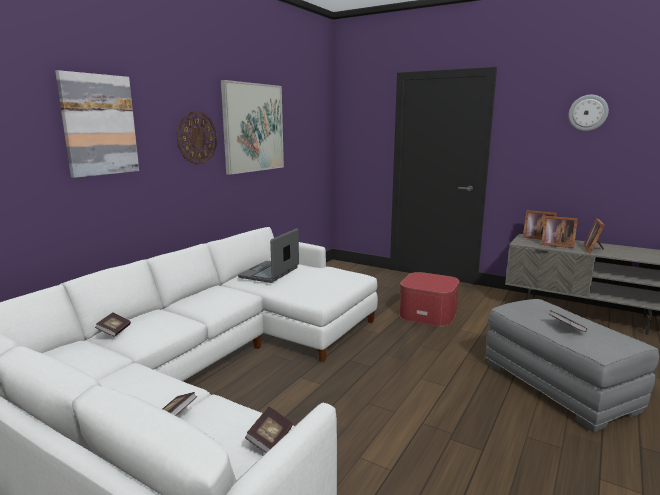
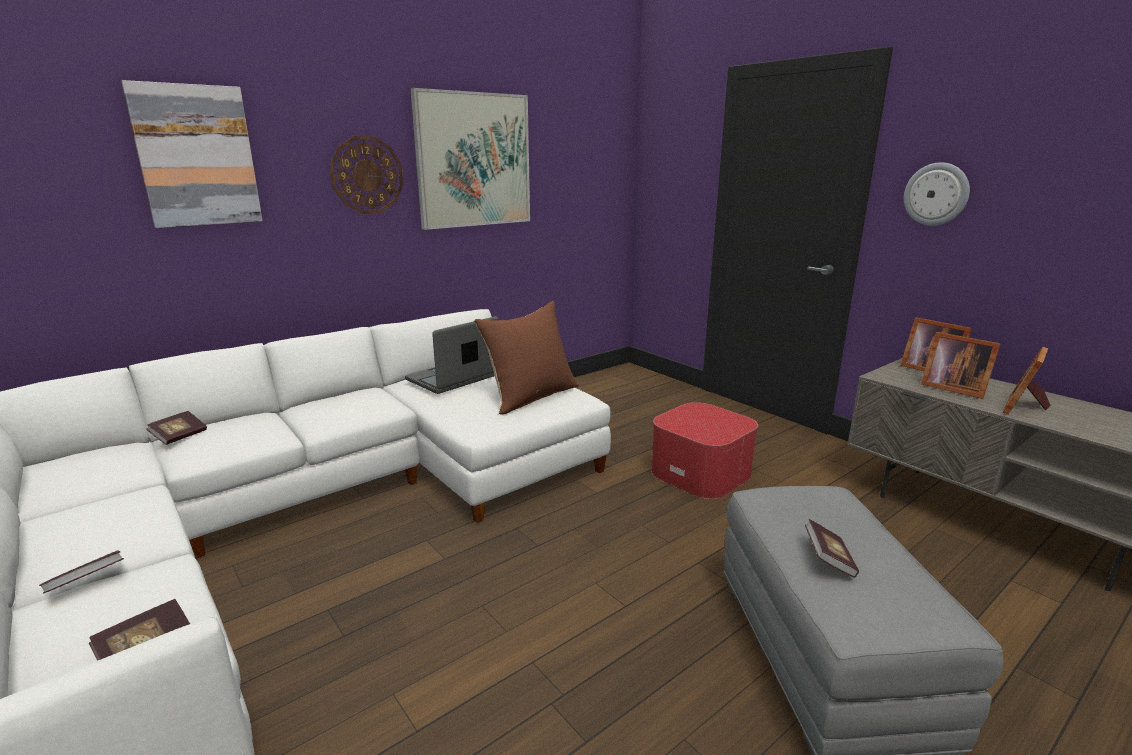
camera: 20 degrees right, 5 degrees up
wall clock [568,95,609,131] -> wall clock moved to [904,162,970,226]
none -> brown pillow [474,301,579,415]

